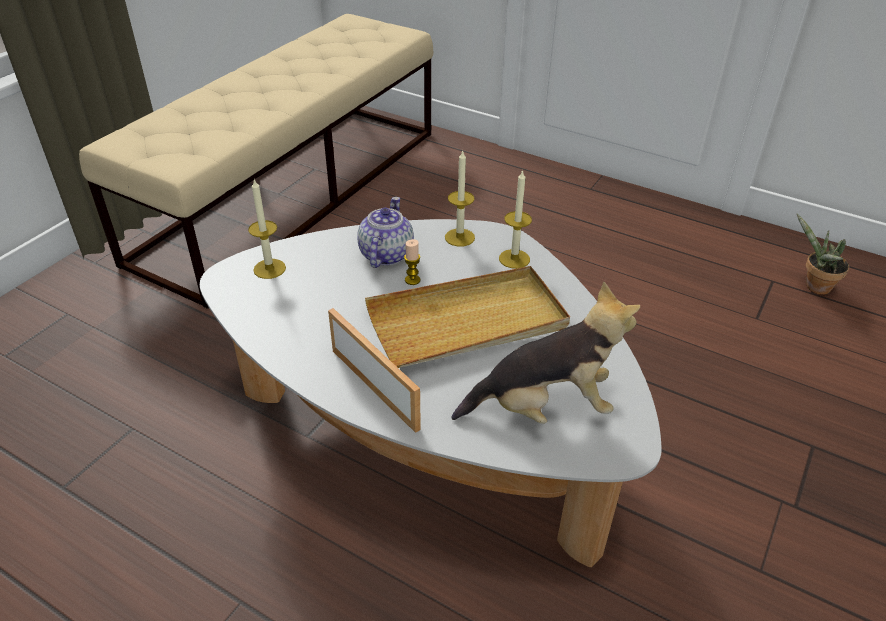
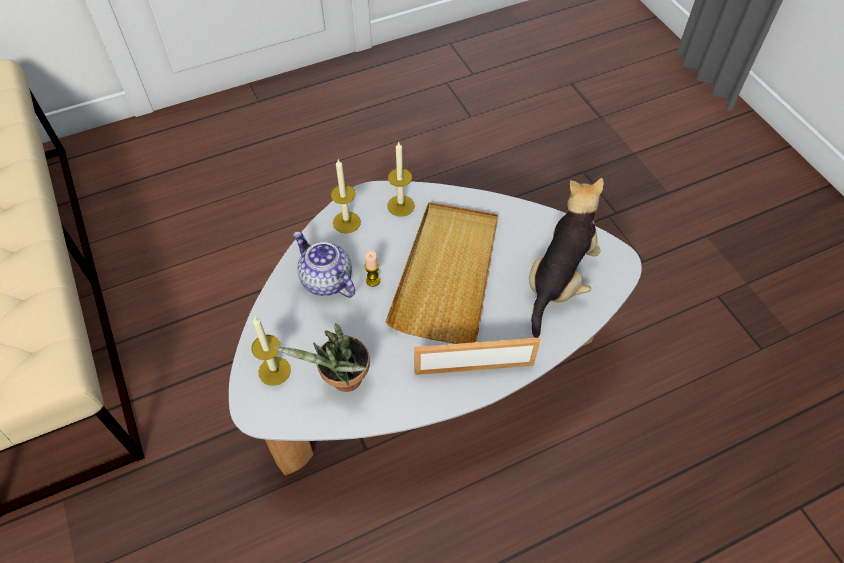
camera: 55 degrees left, 15 degrees up
potted plant [797,214,849,295] -> potted plant moved to [273,323,370,392]

